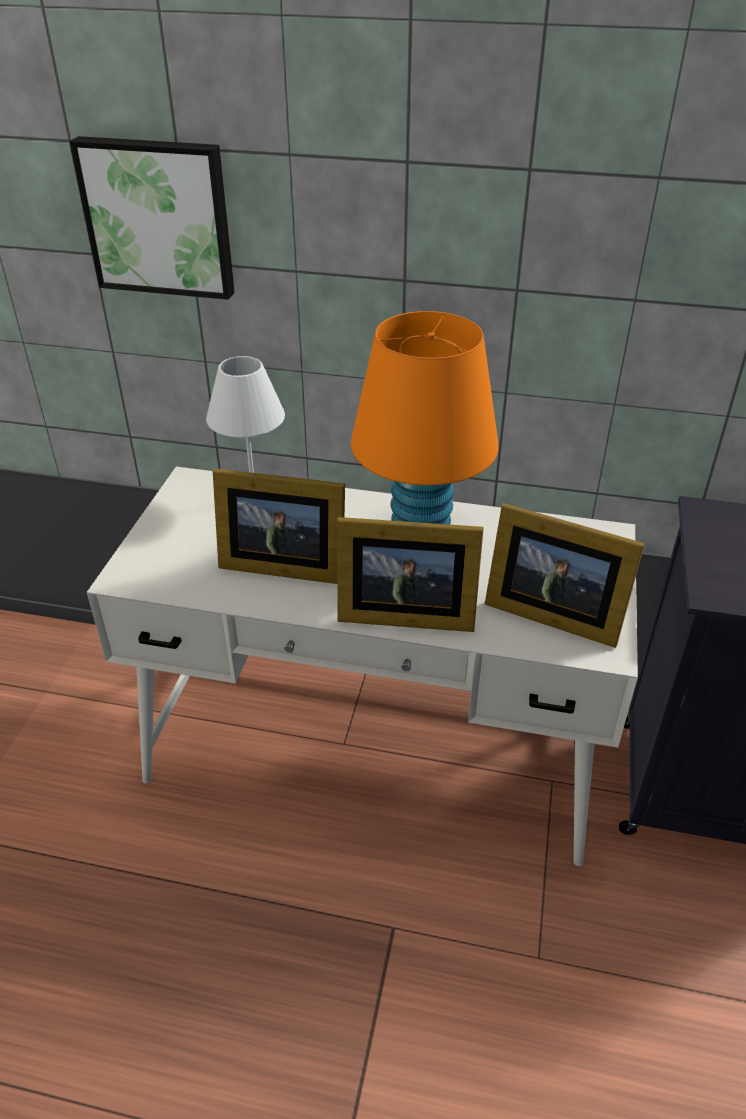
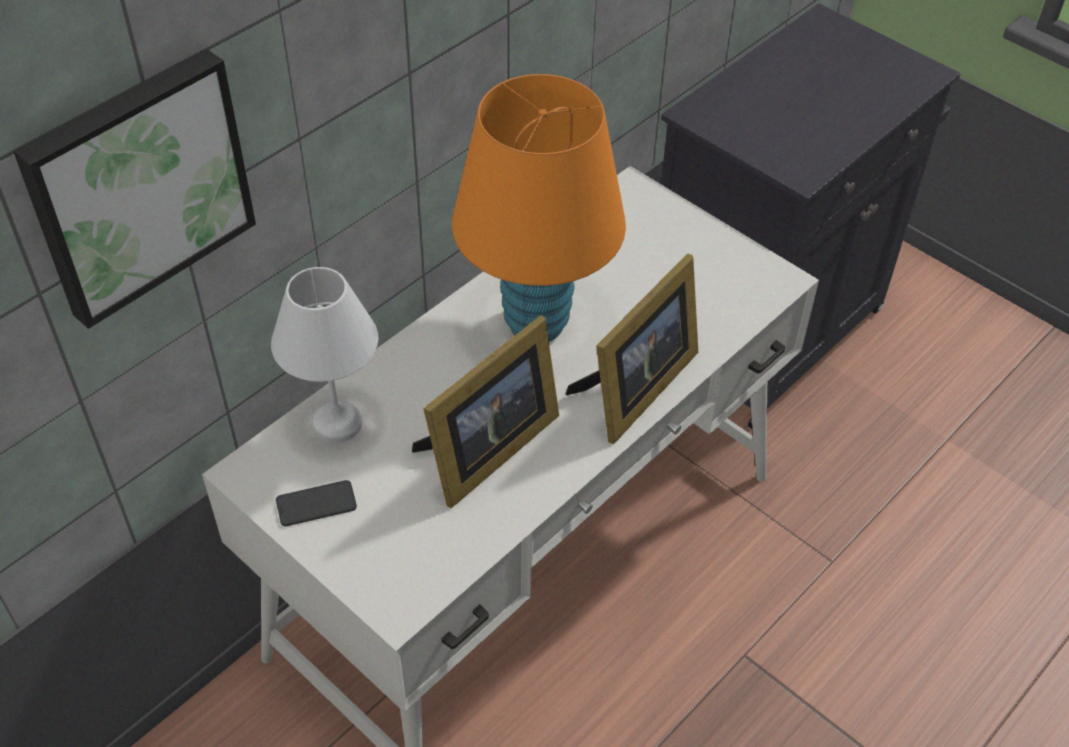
camera: 60 degrees left, 10 degrees up
picture frame [485,503,645,648] -> none
none -> phone [276,480,357,526]

